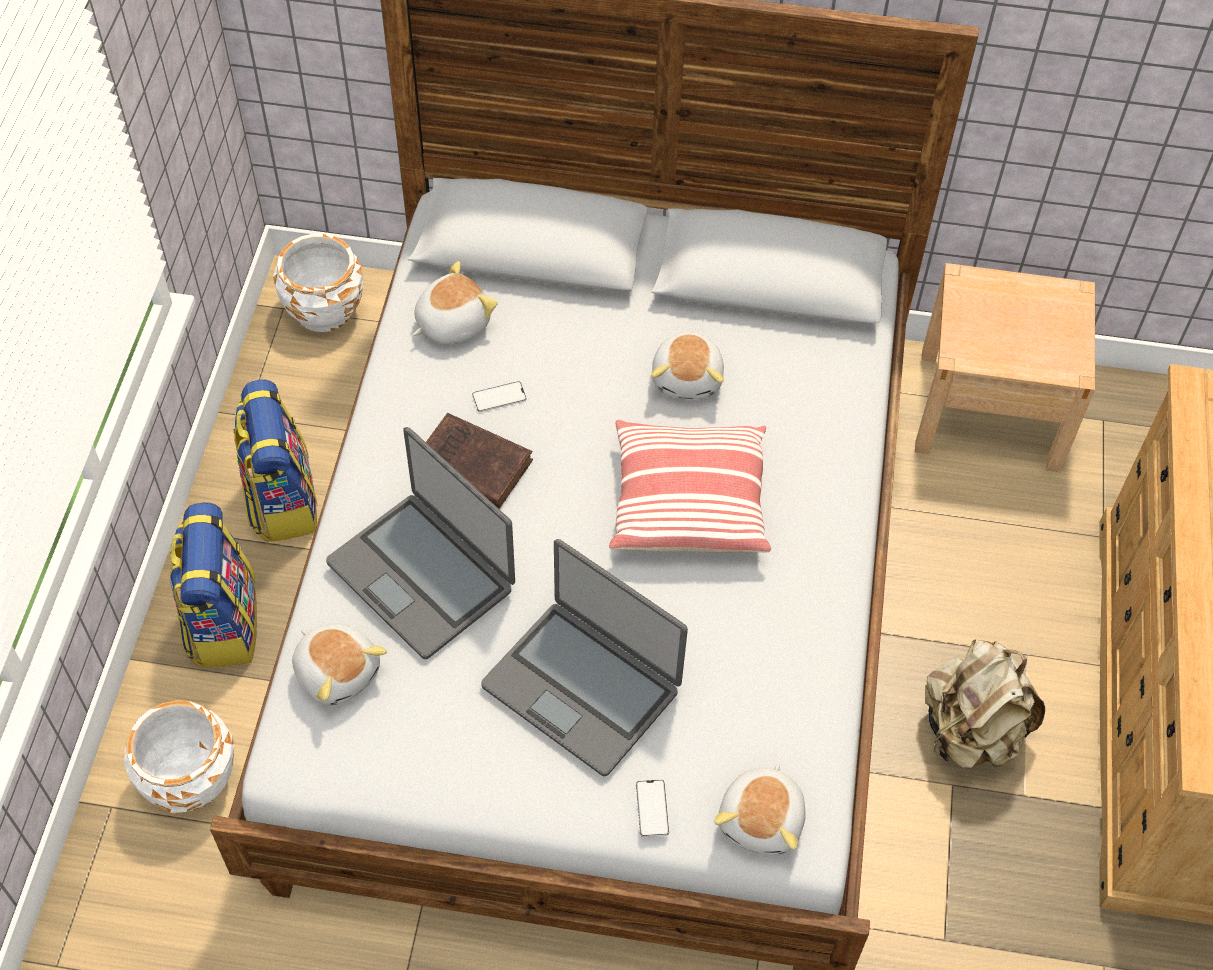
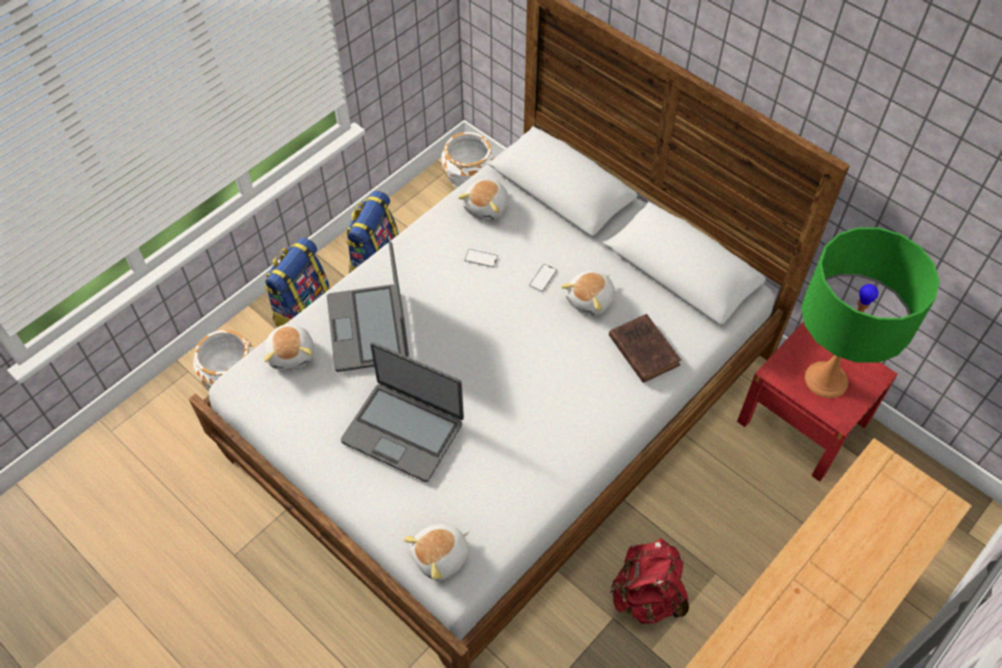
camera: 35 degrees right, 0 degrees up
plush toy [413,261,498,344] -> plush toy turned 120 degrees clockwise [458,179,508,220]
brown book [426,413,533,509] -> brown book moved to [609,314,681,383]
laptop [481,539,688,776] -> laptop turned 45 degrees counterclockwise [341,342,464,482]
pillow [609,420,771,553] -> none
phone [636,779,669,837] -> phone moved to [529,264,557,292]
beige nightstand [915,263,1095,472] -> red nightstand [737,321,898,482]
beige backpack [925,639,1045,768] -> red backpack [610,538,689,624]
none -> green table lamp [801,227,940,398]

